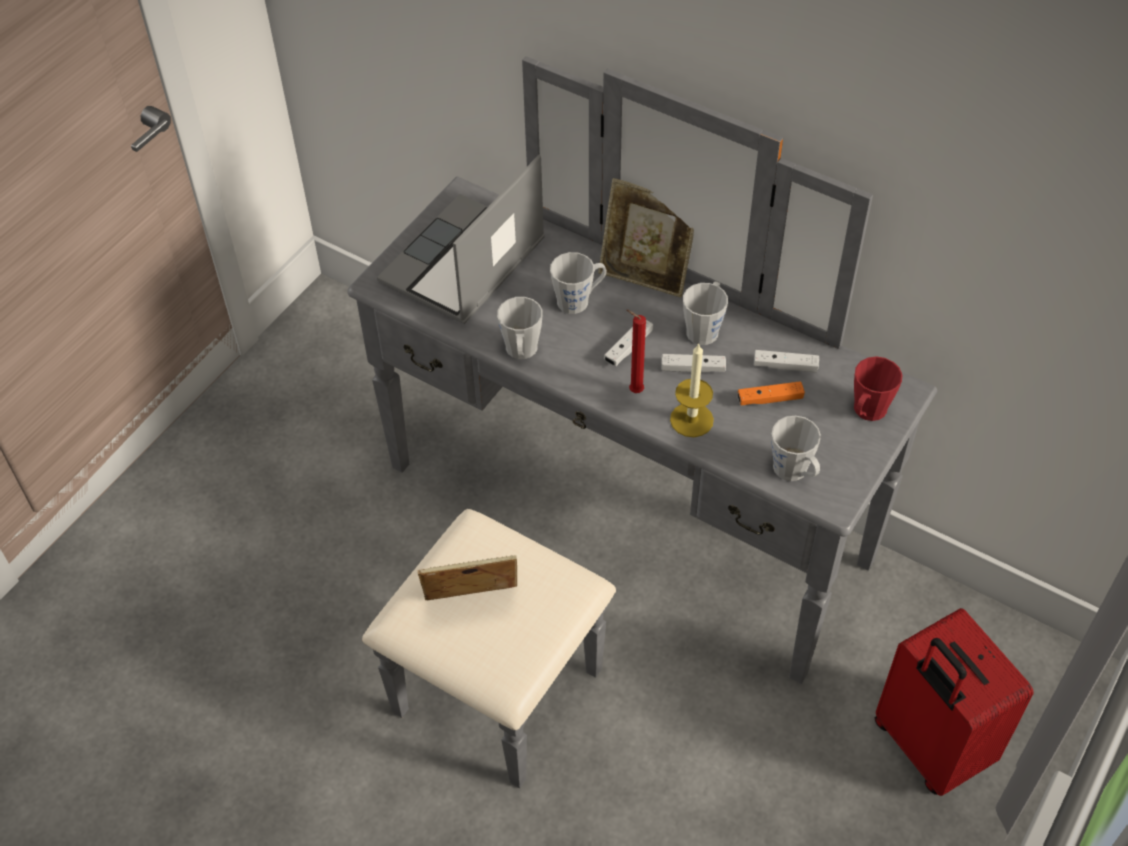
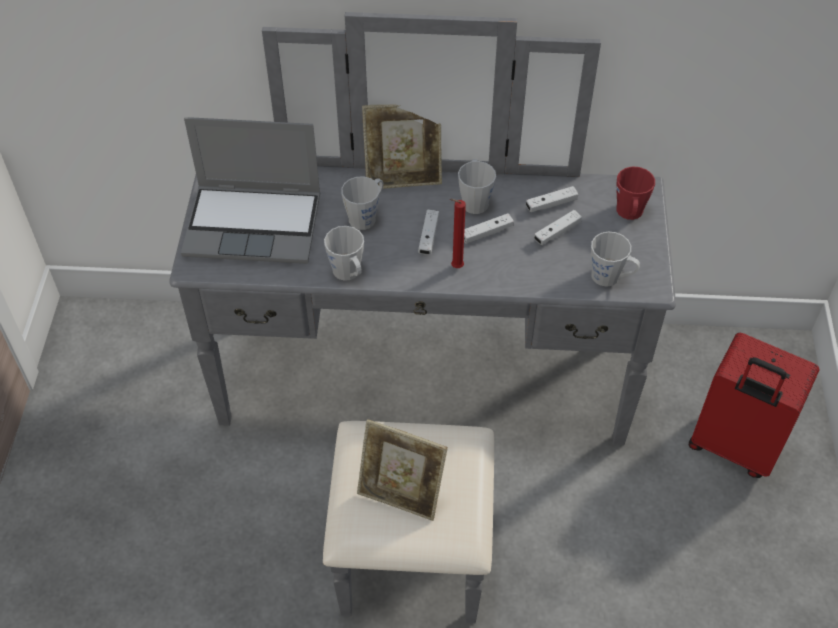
camera: 30 degrees left, 0 degrees up
laptop [377,155,545,324] -> laptop turned 90 degrees counterclockwise [181,117,320,264]
picture frame [417,555,517,600] -> picture frame turned 120 degrees counterclockwise [357,419,448,521]
candle [670,344,714,437] -> none
orange game controller [737,381,805,406] -> white game controller [534,210,582,245]

